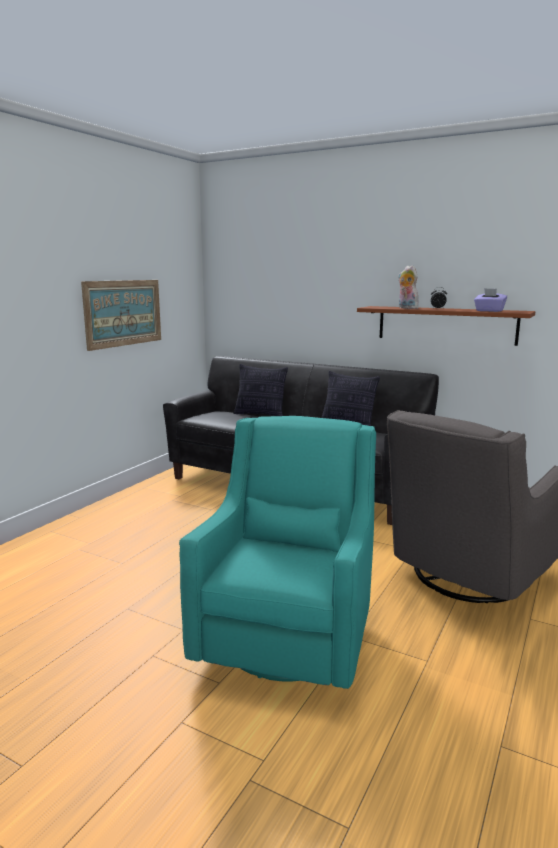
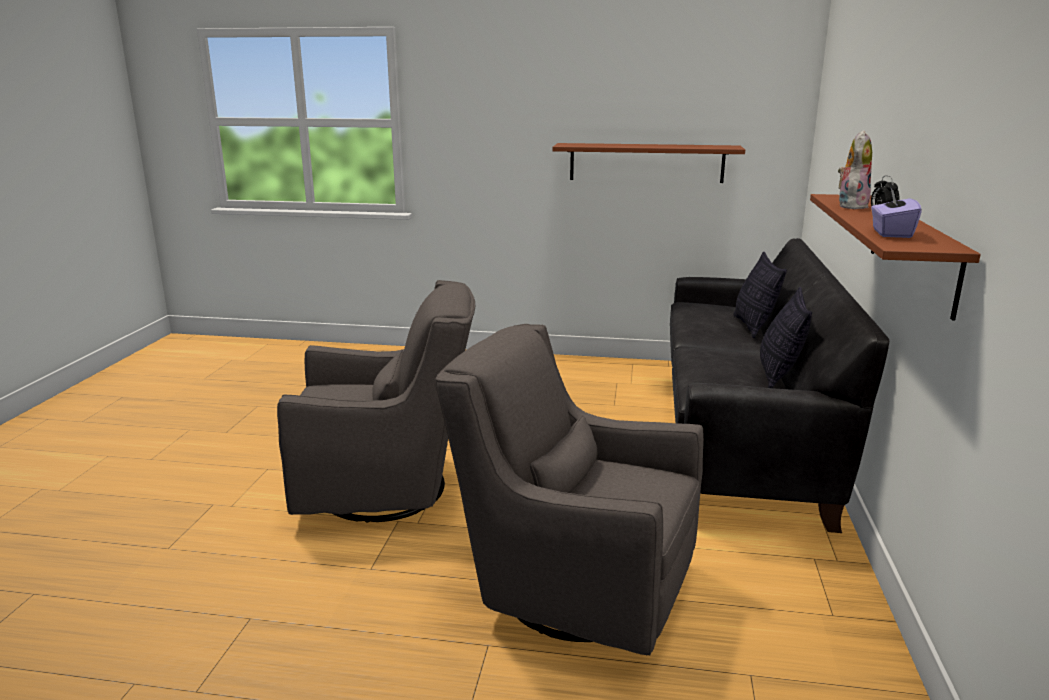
camera: 70 degrees right, 5 degrees up
picture [81,280,161,351] -> brown shelf [552,143,745,183]
turquoise armchair [179,416,376,689] -> grey armchair [277,280,475,523]

